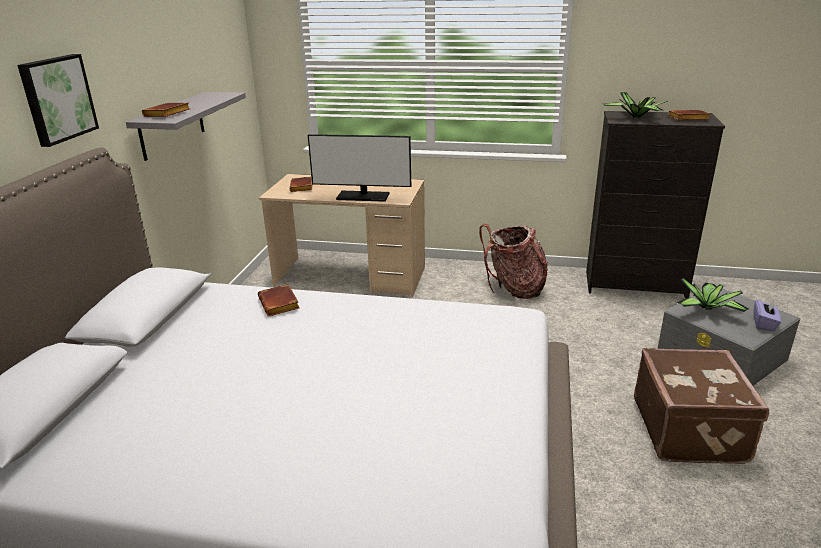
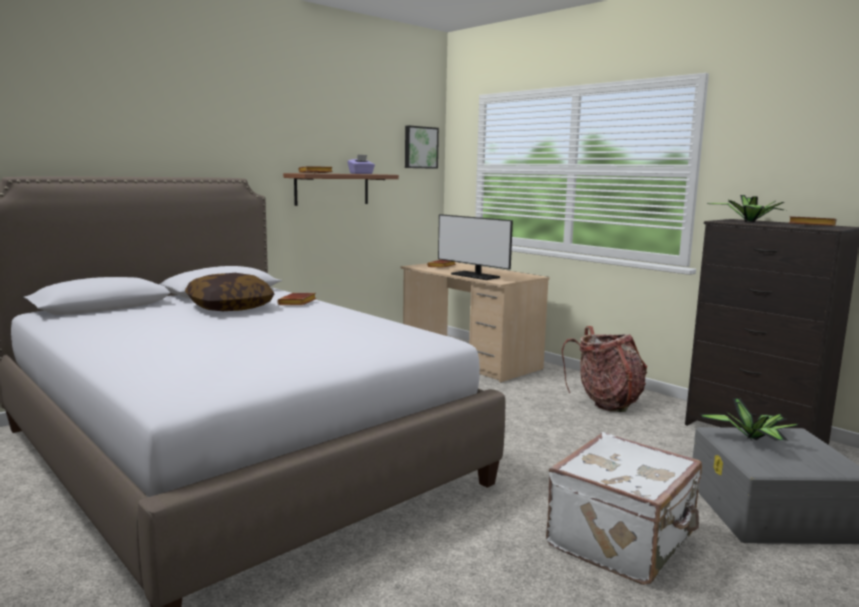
camera: 35 degrees right, 15 degrees down
picture [17,54,99,147] -> picture moved to [405,125,439,169]
grey shelf [126,92,246,161] -> brown shelf [283,173,399,206]
brown suitcase [634,348,769,464] -> white suitcase [546,432,702,585]
purple tissue box [754,300,781,331] -> purple tissue box moved to [348,155,375,174]
none -> pillow [185,273,274,311]

